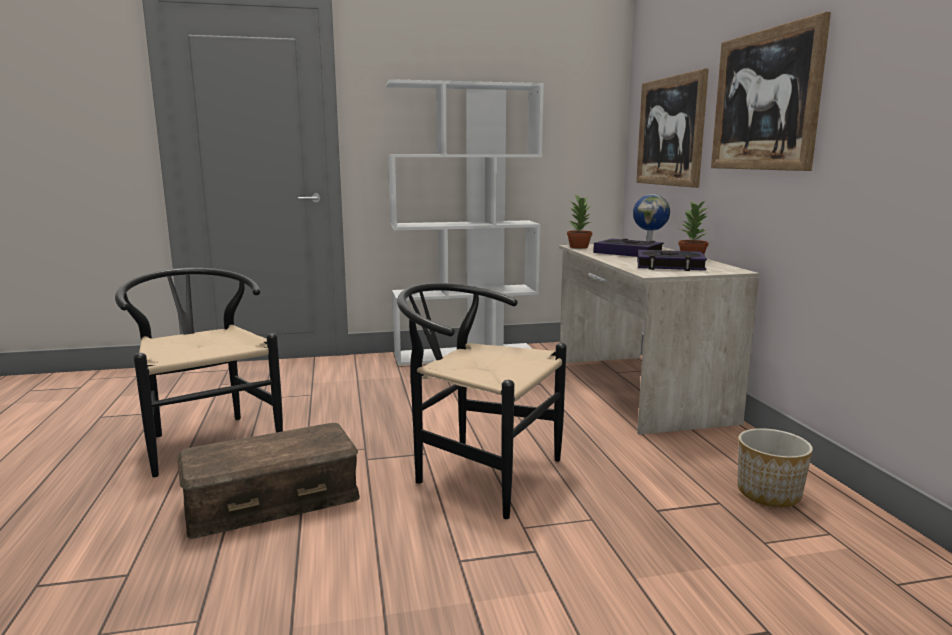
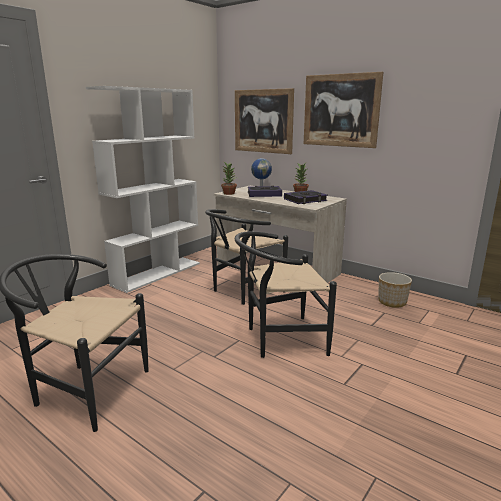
camera: 40 degrees left, 5 degrees up
brown storage box [177,423,360,539] -> none
none -> black chair [205,209,288,305]

